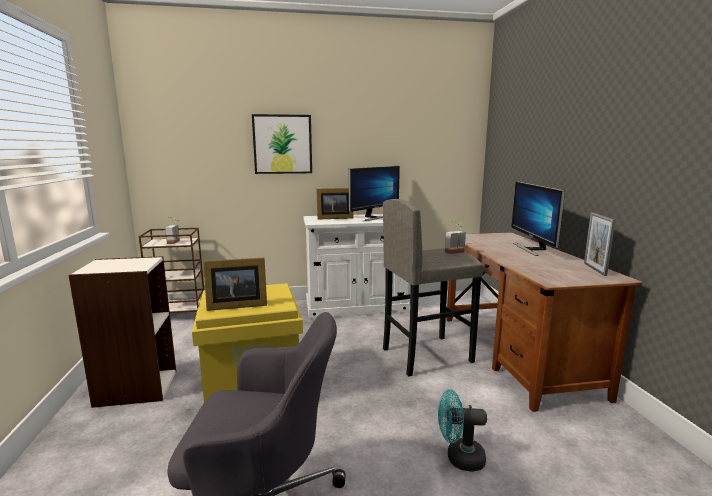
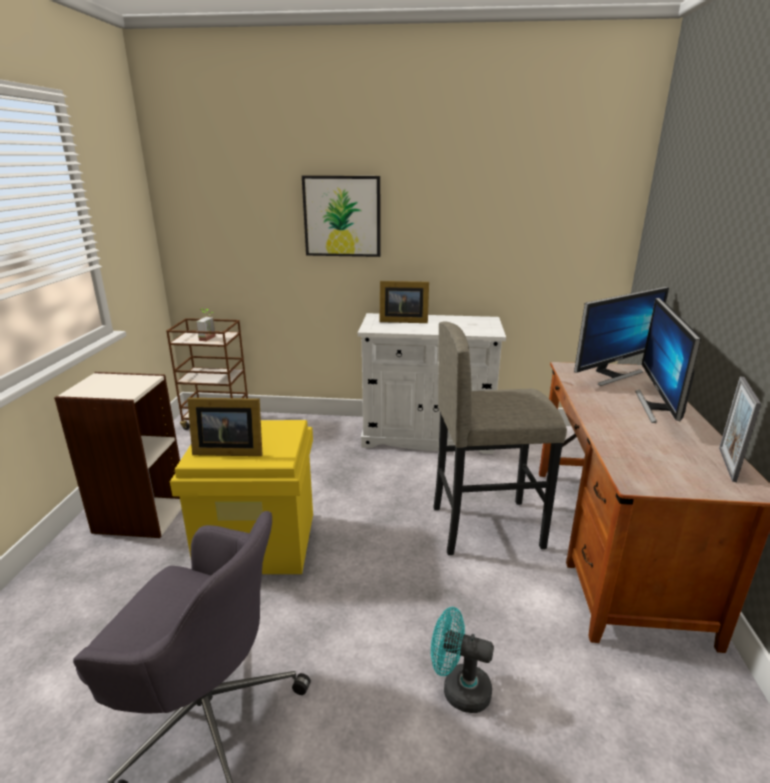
camera: 15 degrees right, 10 degrees up
monitor [349,166,400,221] -> monitor moved to [574,286,669,386]
potted plant [445,221,466,254] -> none

